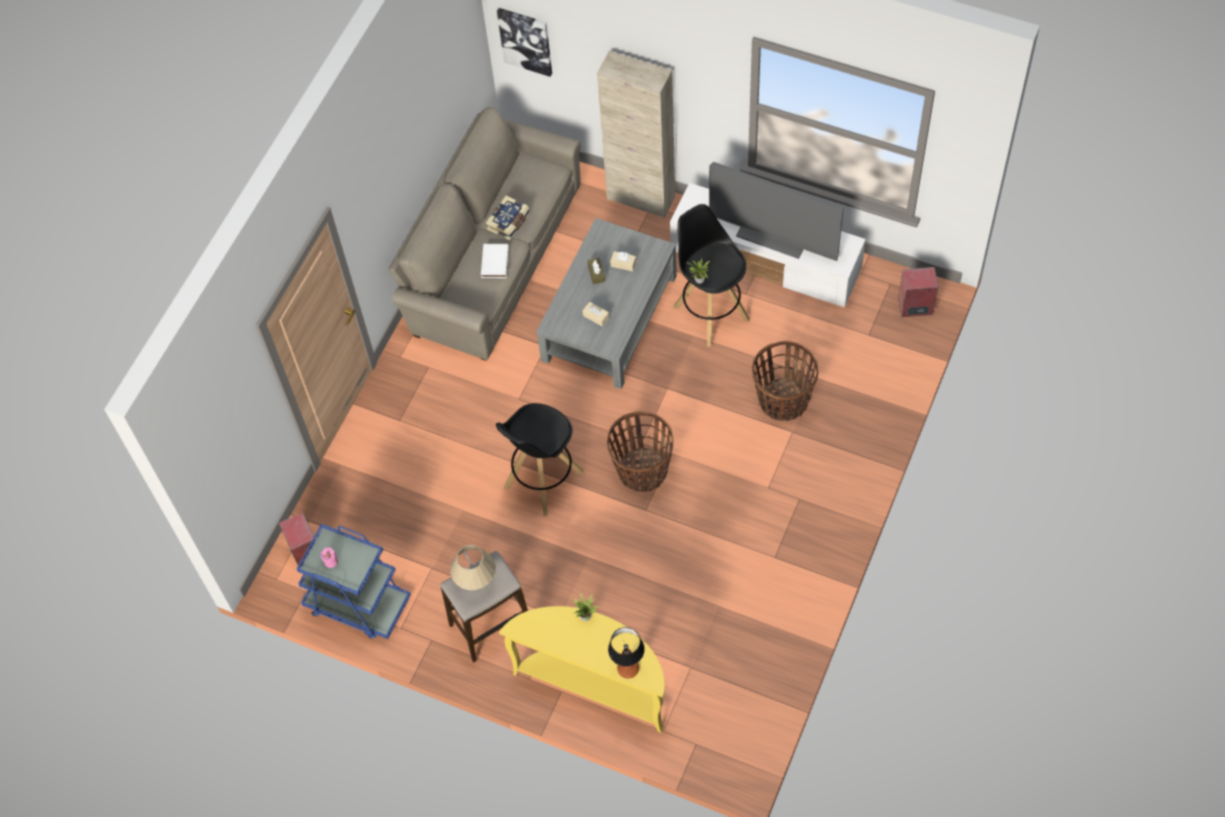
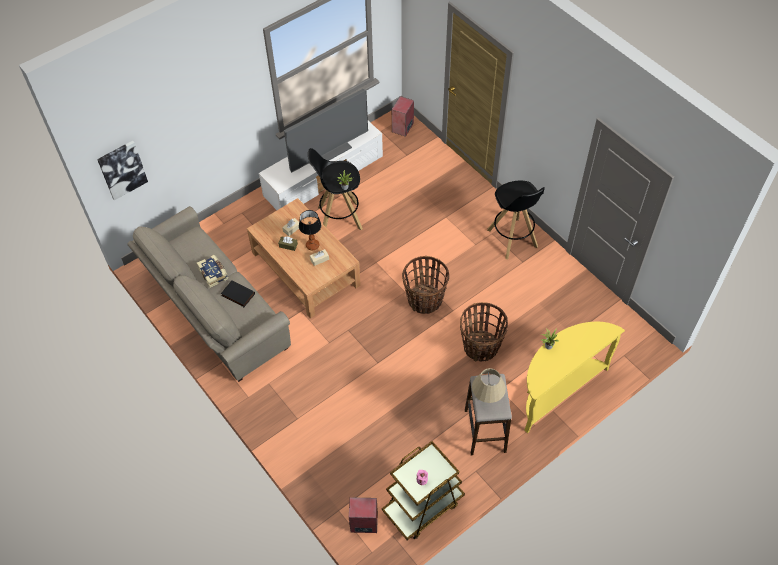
camera: 65 degrees left, 5 degrees down
blue cart [296,524,411,639] -> brown cart [382,441,465,540]
white book [481,244,509,278] -> black book [221,280,255,307]
black stool [496,403,584,516] -> black stool moved to [487,181,545,260]
grey coffee table [537,218,677,389] -> brown coffee table [247,198,361,318]
beige cabinet [597,51,675,218] -> none
table lamp [608,627,645,678] -> table lamp moved to [299,210,321,250]
basket [752,341,818,421] -> basket moved to [460,302,508,362]

